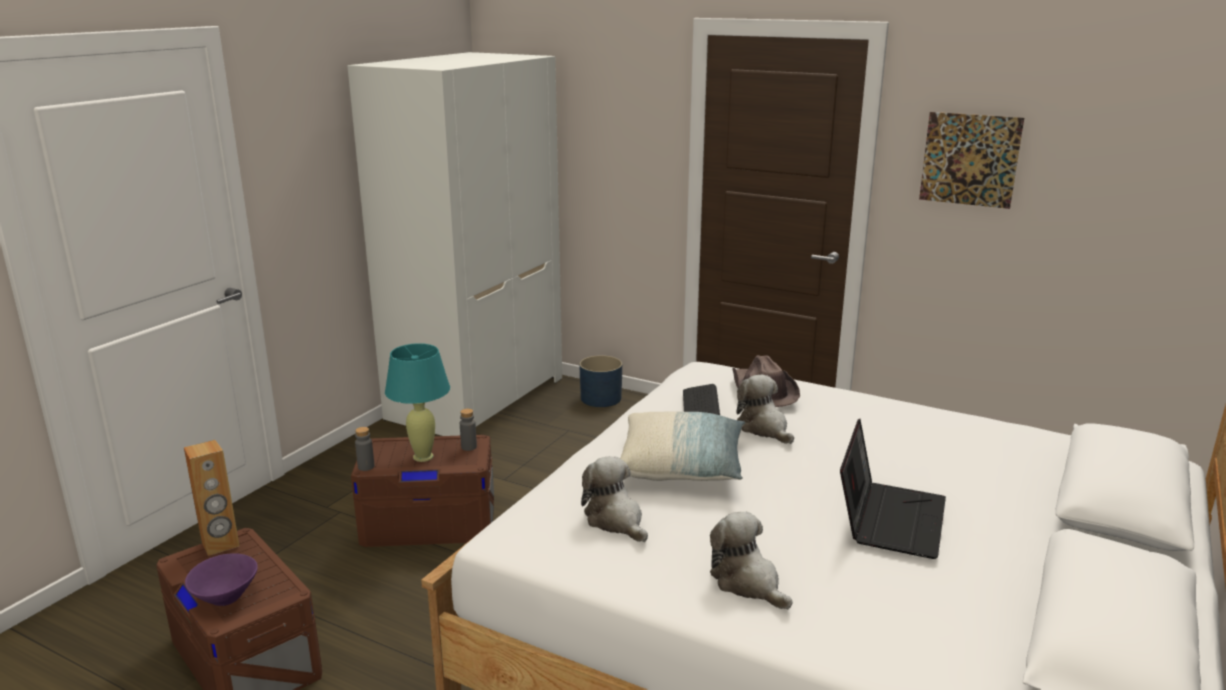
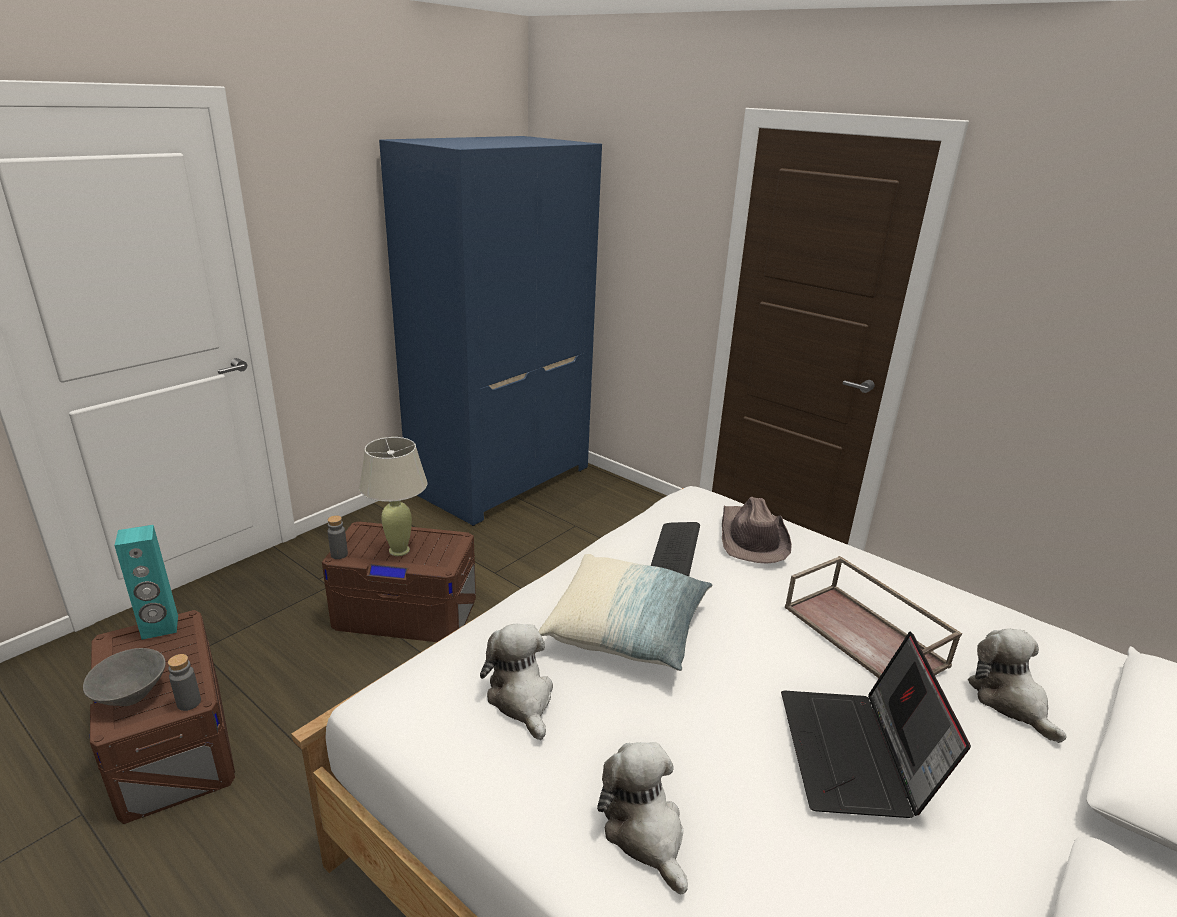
camera: 10 degrees right, 5 degrees up
brown speaker [184,440,240,556] -> turquoise speaker [114,525,178,640]
purple bowl [185,553,258,606] -> grey bowl [83,648,166,706]
white wardrobe [347,52,562,436] -> blue wardrobe [379,136,602,526]
turquoise table lamp [385,343,450,462] -> beige table lamp [359,437,428,556]
grey bottle [460,409,477,451] -> grey bottle moved to [168,654,201,711]
blue planter [579,355,622,407] -> none
plush toy [737,375,794,444] -> plush toy moved to [968,628,1067,743]
laptop [840,419,946,559] -> laptop turned 150 degrees clockwise [781,632,971,818]
picture [919,112,1024,209] -> none
none -> brown tray [785,556,962,678]

